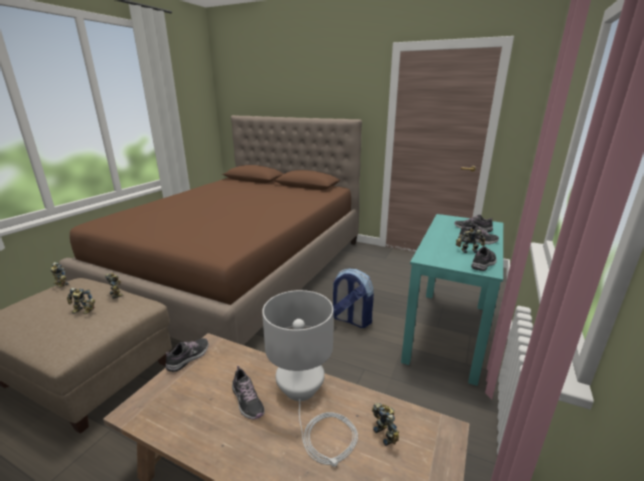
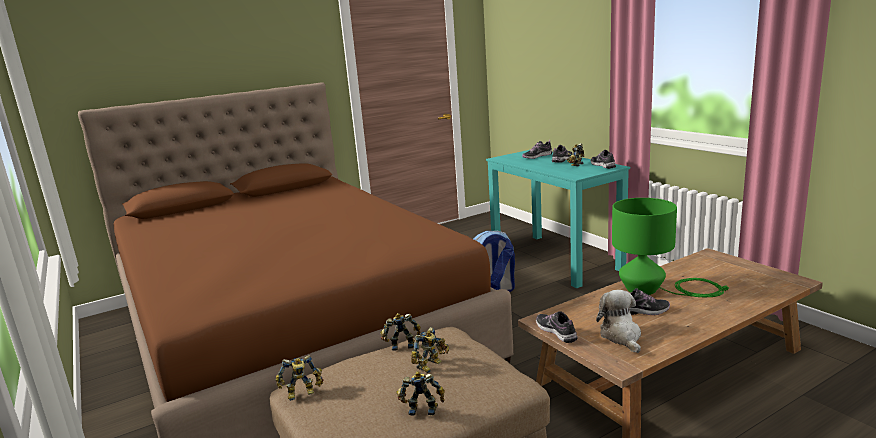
camera: 55 degrees left, 5 degrees down
white table lamp [262,290,358,468] -> green table lamp [612,198,729,297]
toy robot [372,403,399,446] -> toy robot moved to [396,371,445,416]
none -> plush toy [596,290,641,353]

